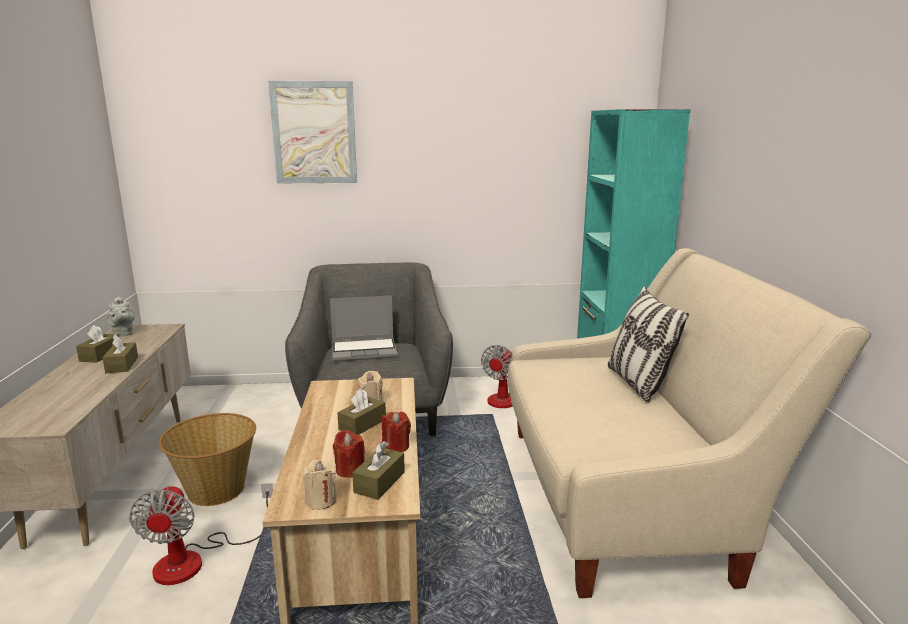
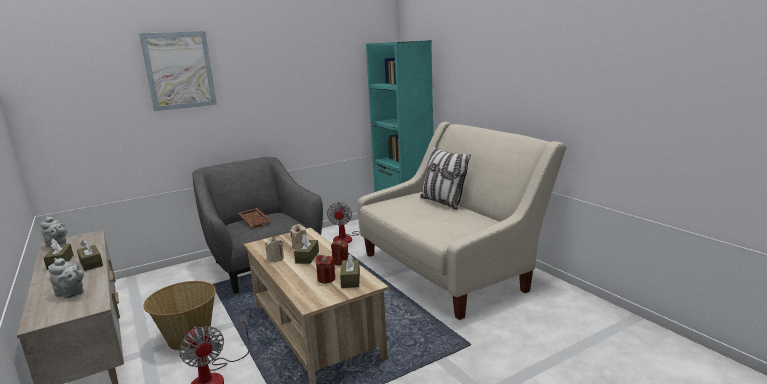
camera: 25 degrees left, 0 degrees up
beige candle [303,460,336,510] -> beige candle moved to [265,237,284,262]
laptop [330,296,398,362] -> brown tray [238,208,272,227]
none -> grey teapot [48,258,84,298]

